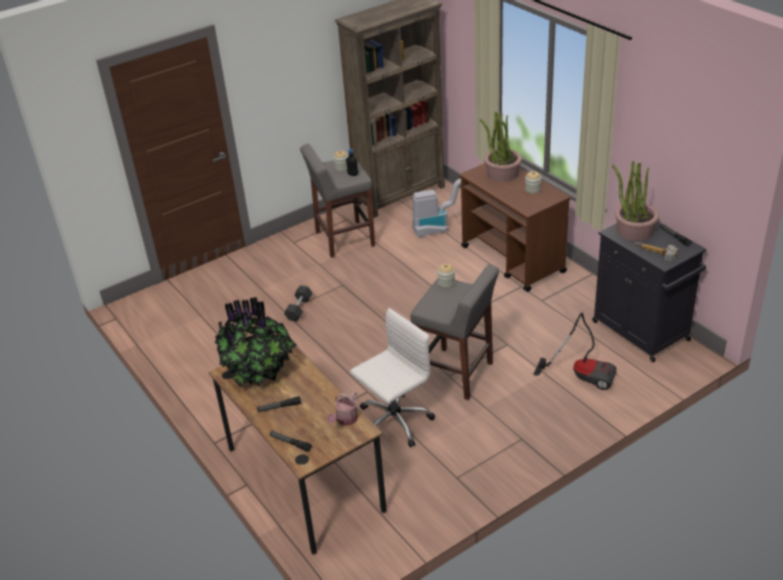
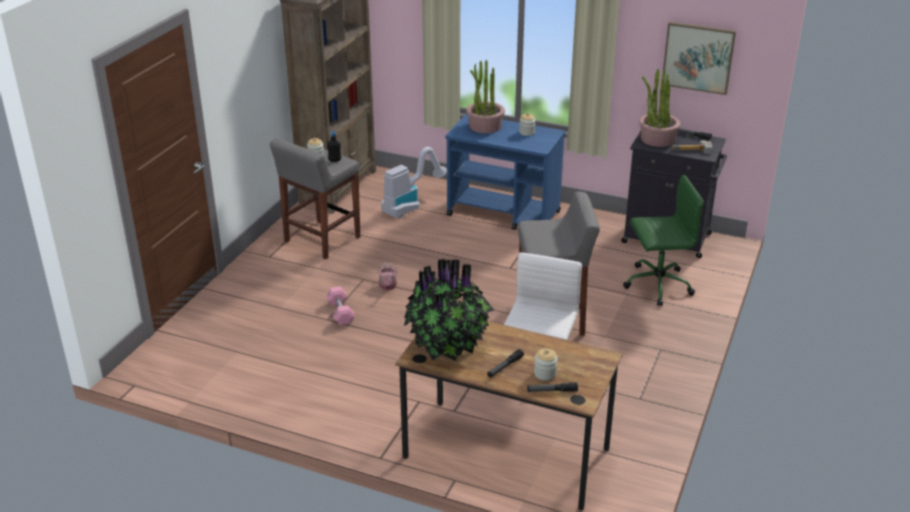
camera: 35 degrees left, 5 degrees down
black dumbbell [284,285,313,321] -> pink dumbbell [326,286,355,326]
watering can [327,392,358,426] -> watering can moved to [378,263,397,290]
jar [437,263,455,288] -> jar moved to [534,348,558,381]
brown cart [459,163,570,292] -> blue cart [446,114,565,230]
vacuum cleaner [533,312,616,390] -> green office chair [623,175,704,306]
none -> picture [663,22,736,95]

